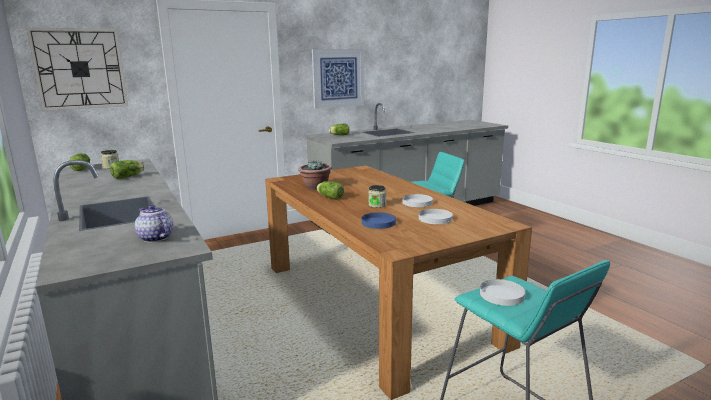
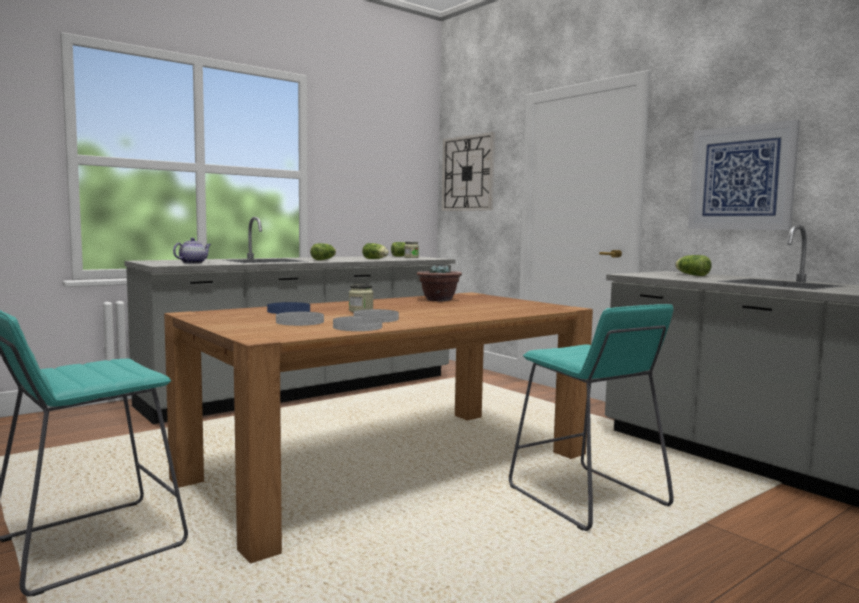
camera: 80 degrees right, 10 degrees down
lettuce [317,181,344,200] -> lettuce moved to [310,243,336,260]
white plate [480,279,525,306] -> white plate moved to [333,316,382,331]

